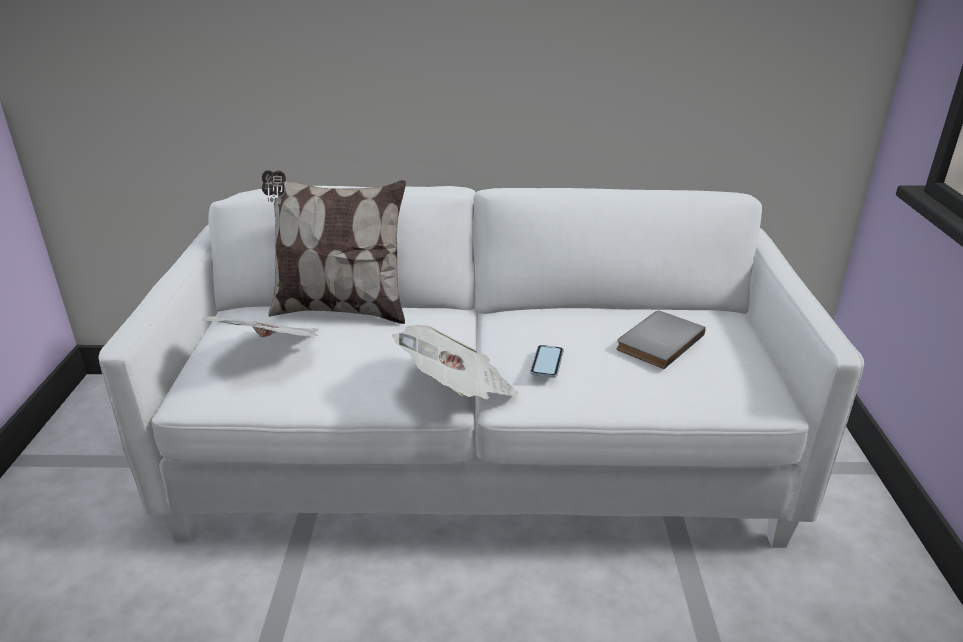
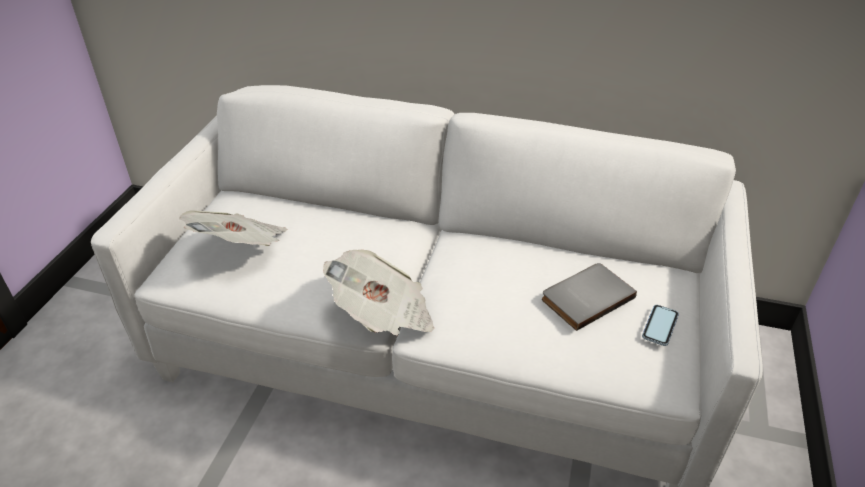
camera: 15 degrees right, 10 degrees up
pillow [262,170,406,324] -> none
phone [530,345,564,378] -> phone moved to [642,305,679,346]

